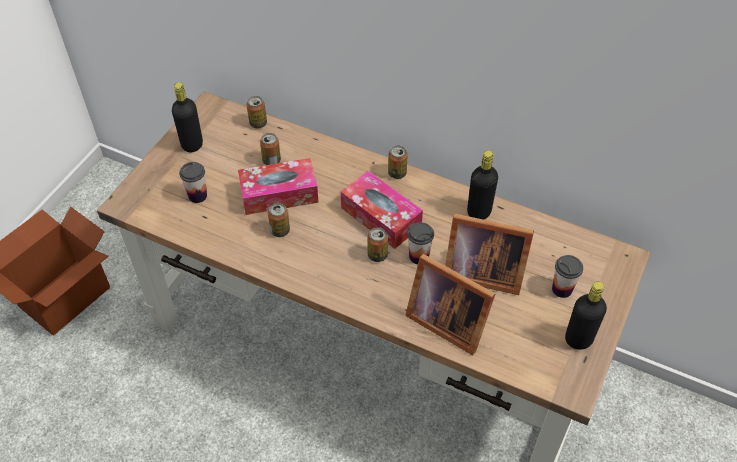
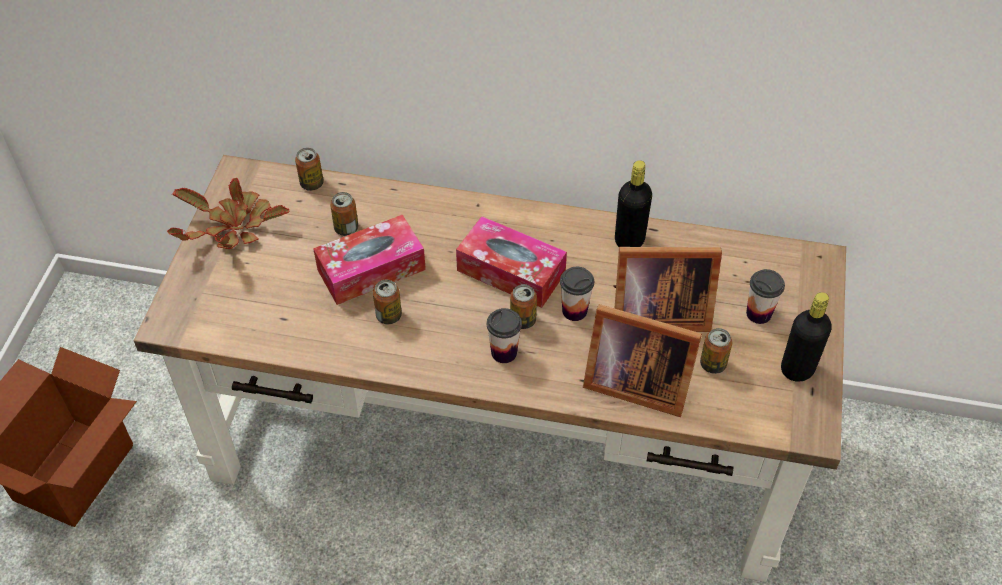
camera: 15 degrees left, 0 degrees up
black bottle [172,82,203,152] -> potted plant [167,178,289,249]
cup [179,162,207,203] -> cup moved to [487,308,522,363]
can [388,145,408,179] -> can moved to [700,328,732,374]

